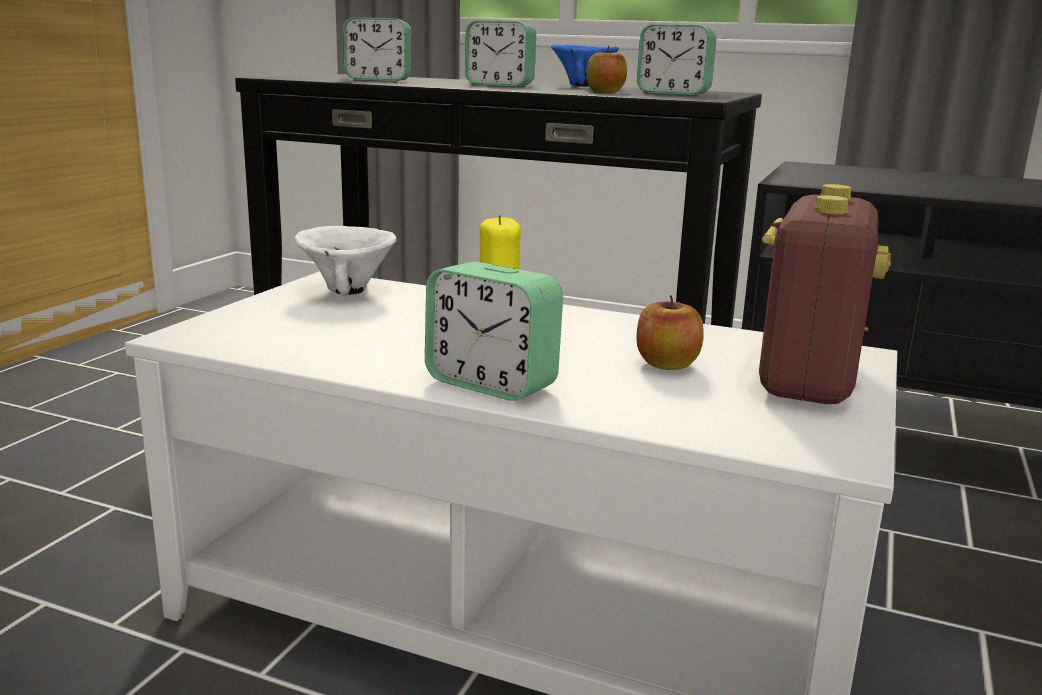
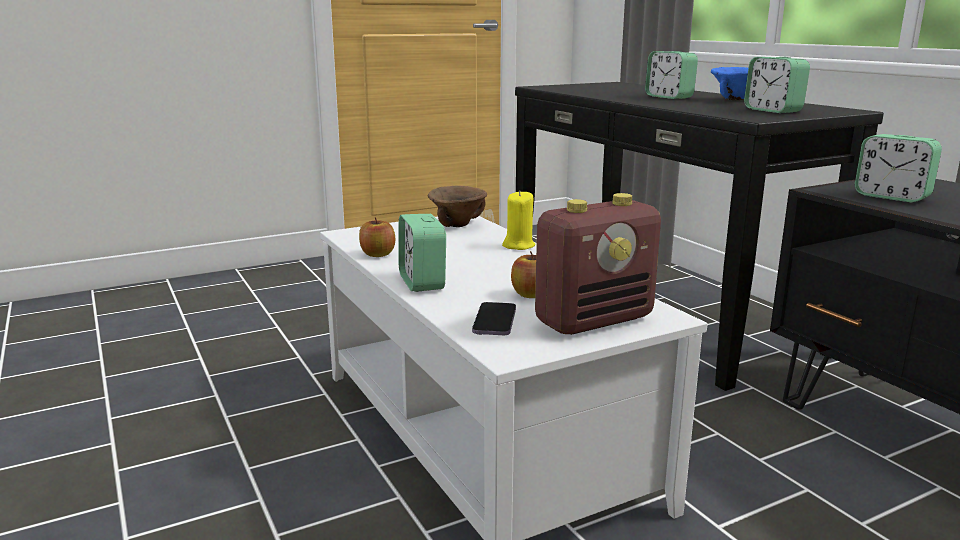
camera: 40 degrees right, 0 degrees up
white bowl [294,226,397,296] -> brown bowl [428,186,487,227]
alarm clock [343,17,412,81] -> alarm clock moved to [855,134,942,203]
apple [587,46,627,93] -> apple moved to [359,217,395,257]
none -> phone [472,302,516,335]

